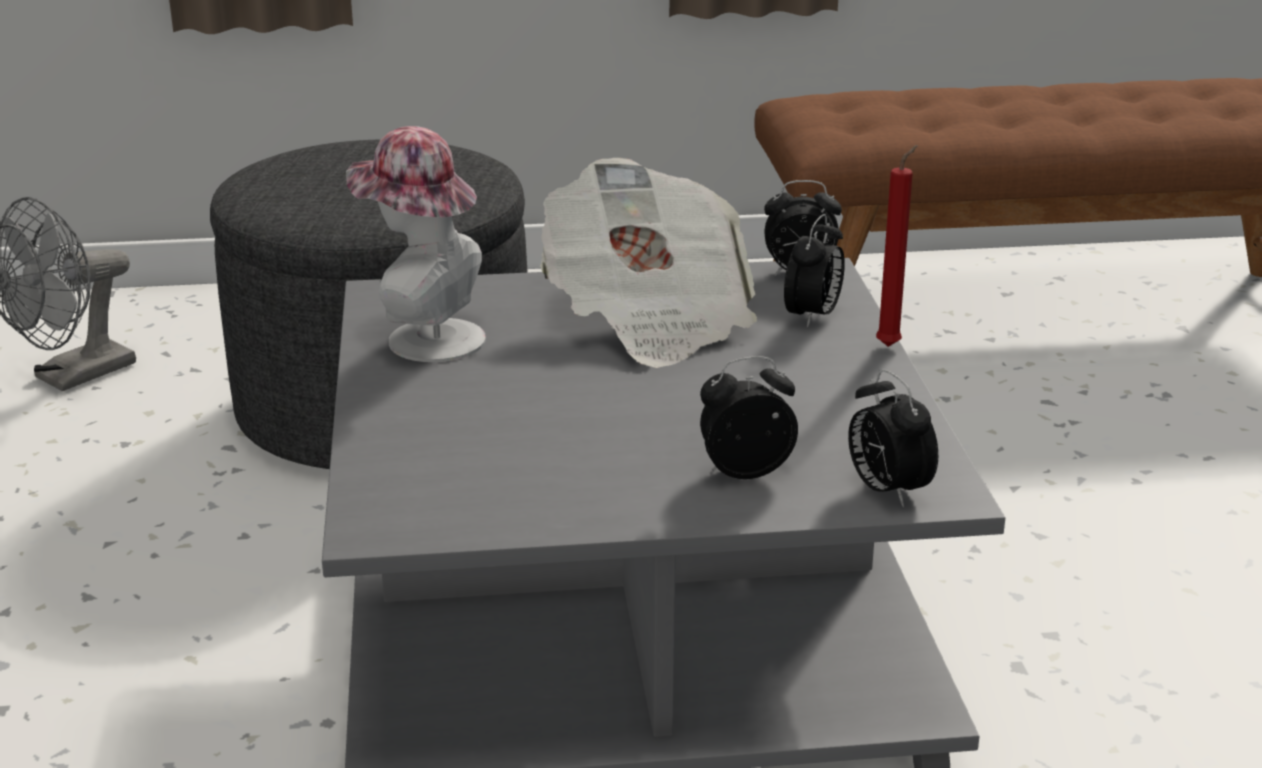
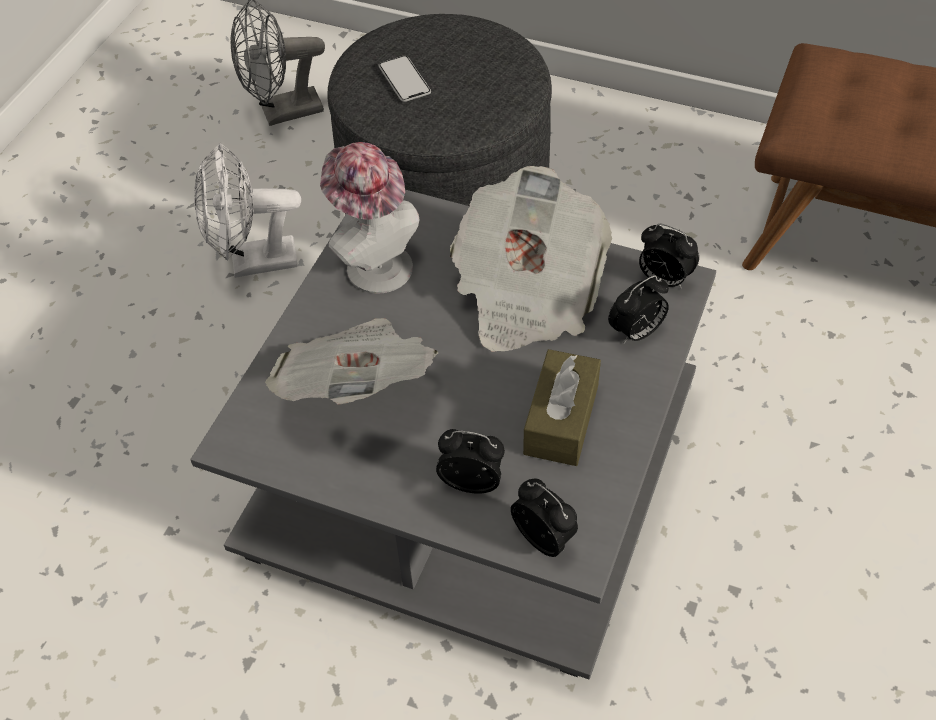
camera: 30 degrees right, 25 degrees up
alarm clock [848,369,938,507] -> alarm clock turned 135 degrees clockwise [511,479,578,557]
red candle [876,145,918,347] -> none
none -> white fan [194,143,301,278]
none -> newspaper [265,318,439,405]
none -> phone [379,56,431,102]
none -> brown tissue box [523,349,601,466]

